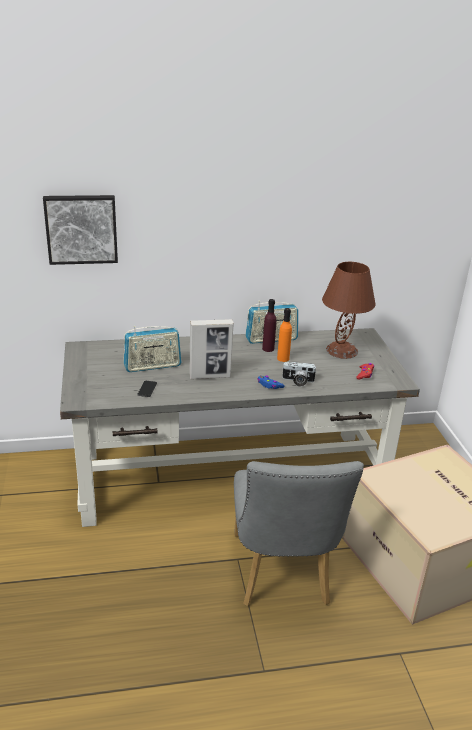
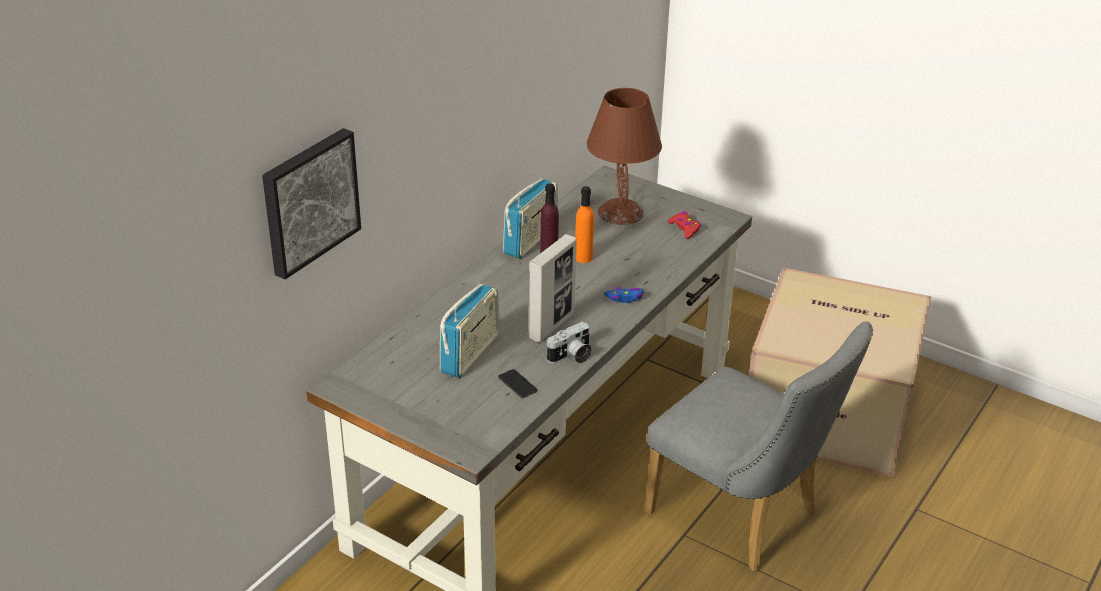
camera: 45 degrees left, 5 degrees up
camera [282,362,317,387] -> camera moved to [546,322,592,363]

